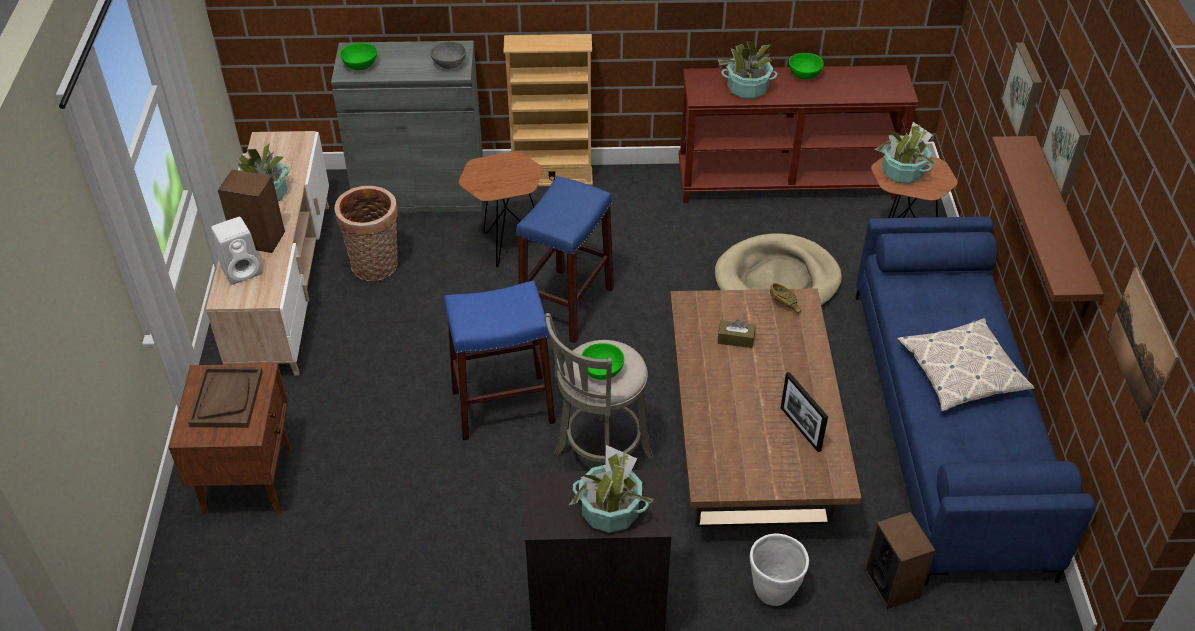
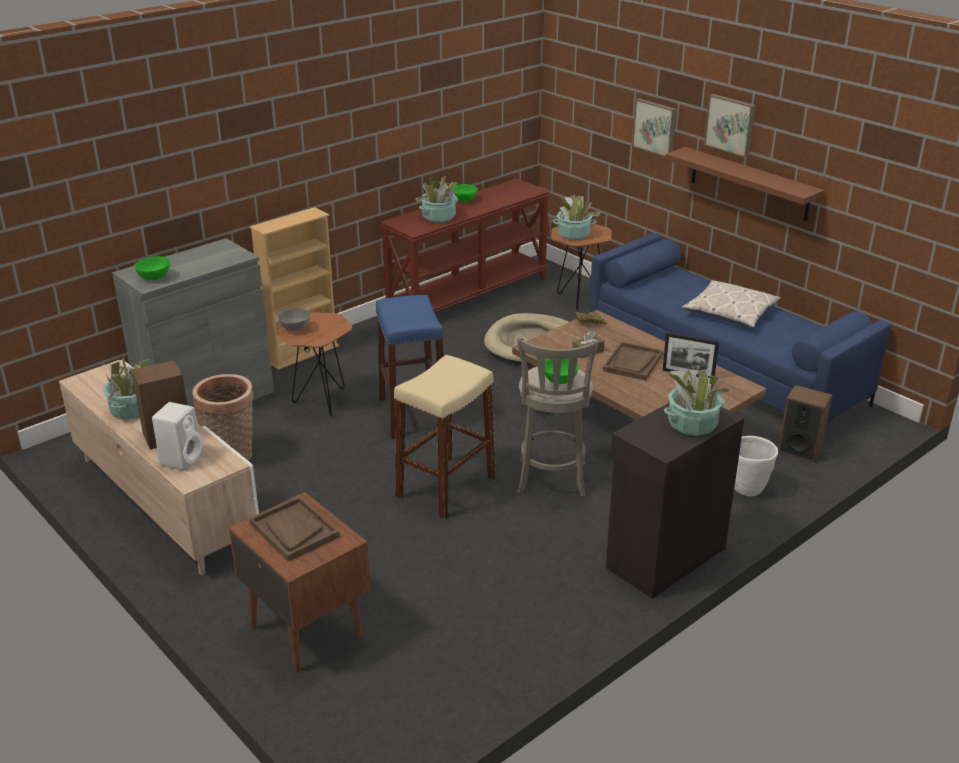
camera: 40 degrees left, 15 degrees down
grey bowl [430,41,466,69] -> grey bowl moved to [278,309,311,332]
blue stool [444,281,555,440] -> beige stool [394,355,496,519]
picture [1107,268,1178,424] -> none
none -> brown tray [603,342,663,381]

